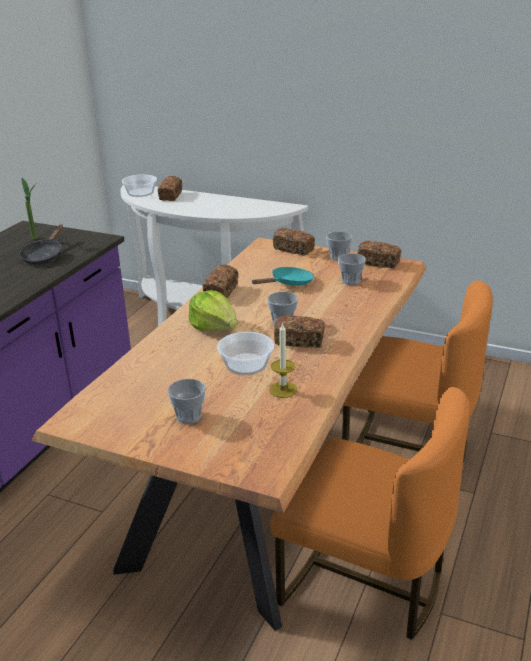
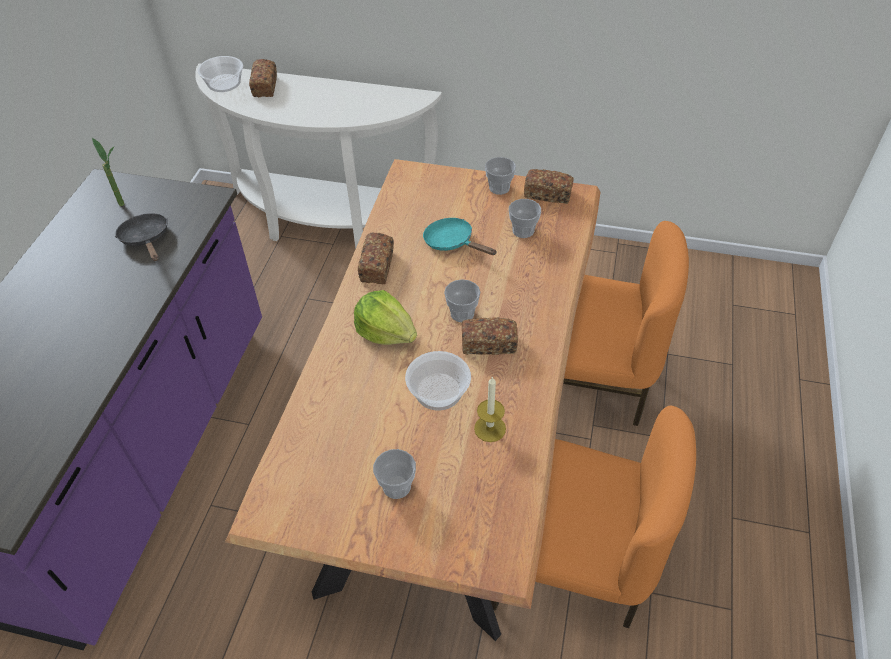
camera: 10 degrees left, 20 degrees up
black frying pan [19,224,63,264] -> black frying pan turned 150 degrees clockwise [115,213,168,261]
turquoise frying pan [251,267,314,286] -> turquoise frying pan turned 90 degrees counterclockwise [423,218,497,255]
bread [273,228,315,256] -> none

